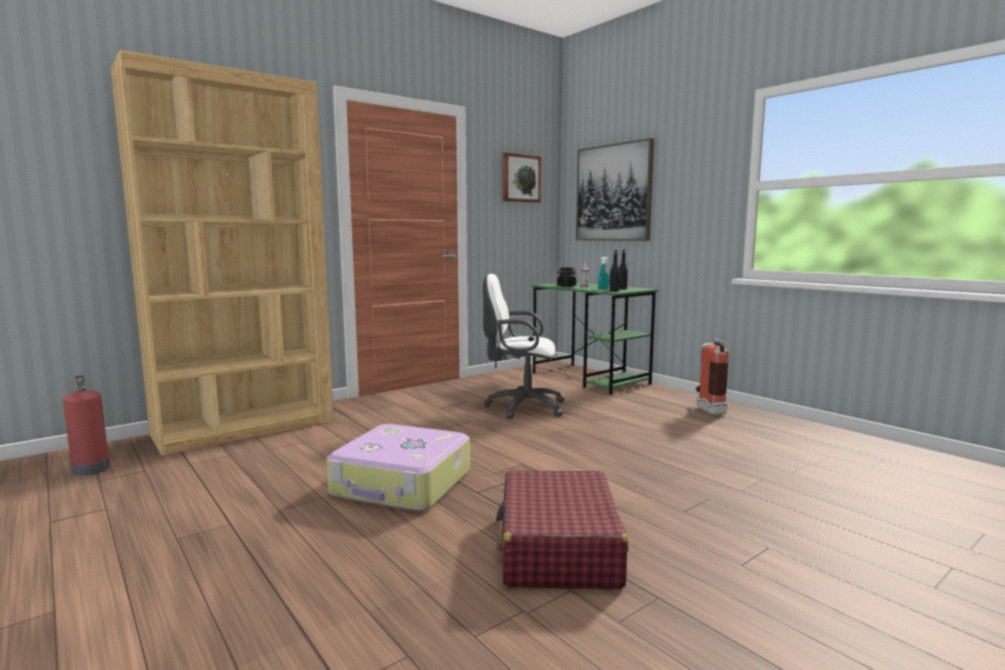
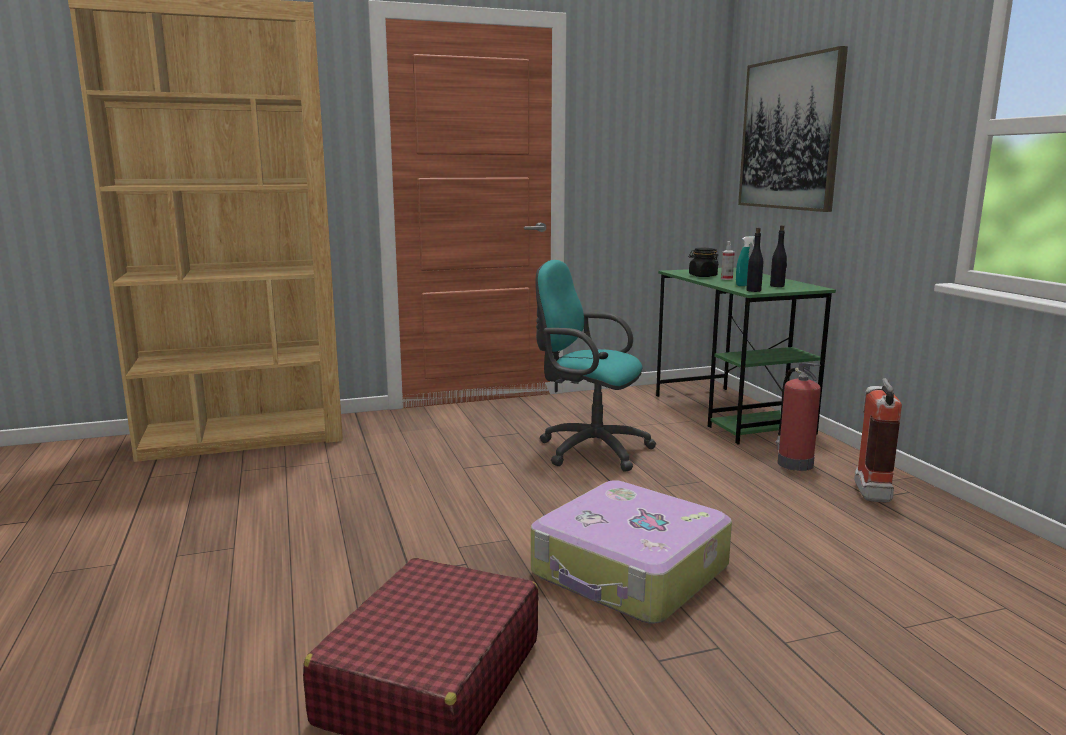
camera: 20 degrees right, 5 degrees up
fire extinguisher [63,375,110,476] -> fire extinguisher moved to [775,363,821,471]
suitcase [327,424,470,511] -> suitcase moved to [531,480,732,624]
white office chair [483,274,565,419] -> turquoise office chair [536,260,656,472]
picture [503,153,541,203] -> none

